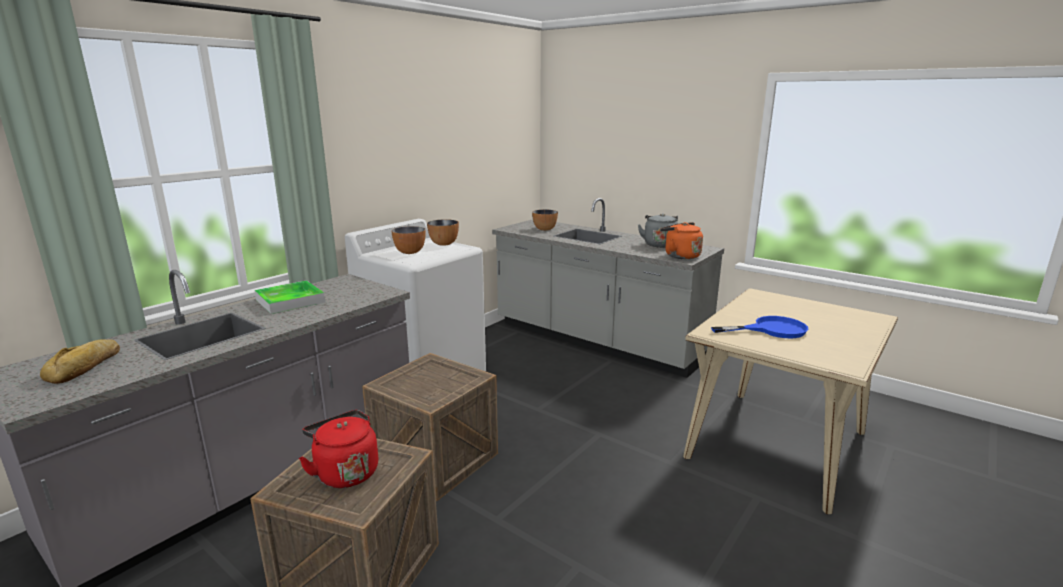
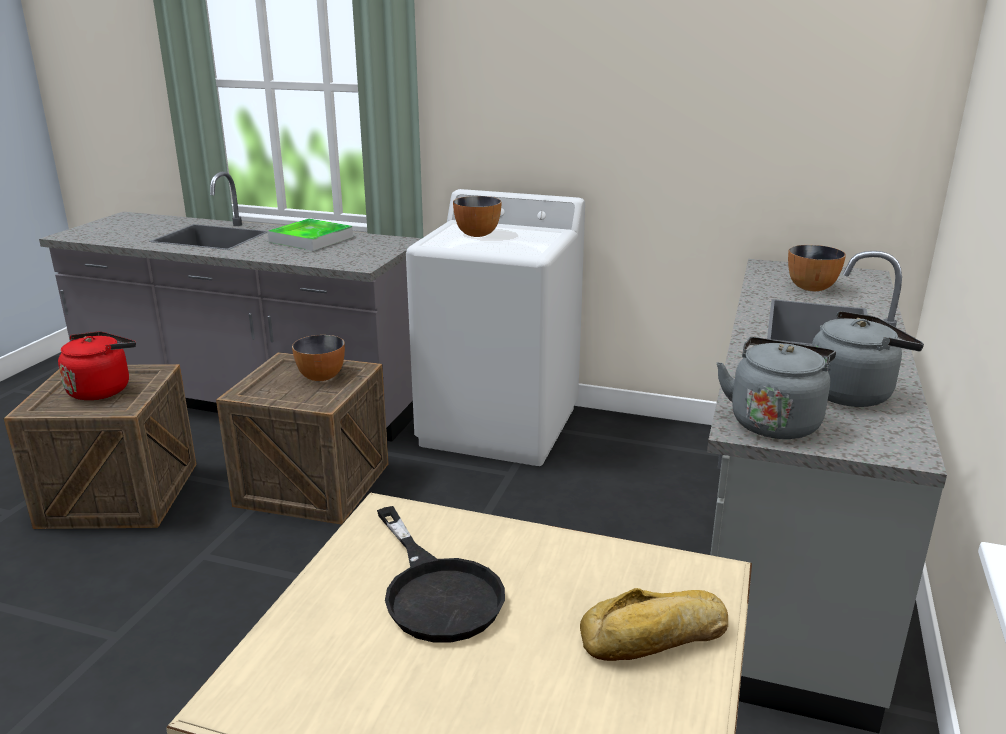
camera: 70 degrees right, 5 degrees up
bread [40,339,120,384] -> bread moved to [580,588,728,661]
bowl [427,219,459,246] -> bowl moved to [292,335,345,381]
orange kettle [660,222,703,259] -> grey kettle [716,337,836,439]
blue frying pan [711,316,808,338] -> black frying pan [377,506,505,642]

